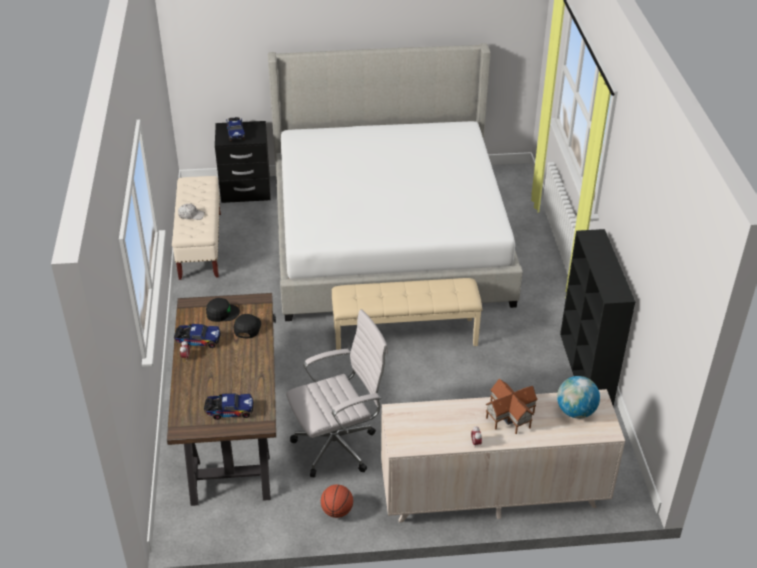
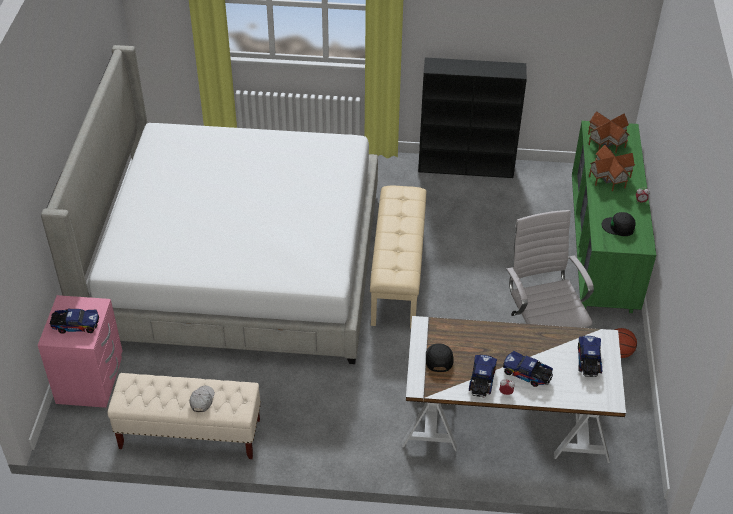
camera: 80 degrees left, 5 degrees up
brown desk [167,293,276,506] -> white desk [402,316,626,463]
black nightstand [215,121,271,203] -> pink nightstand [38,295,122,408]
black cap [233,314,261,338] -> black cap moved to [602,212,636,236]
beige dresser [381,389,625,523] -> green dresser [572,121,656,313]
globe [557,376,600,418] -> toy house [588,111,630,153]
none -> toy truck [503,351,553,387]

